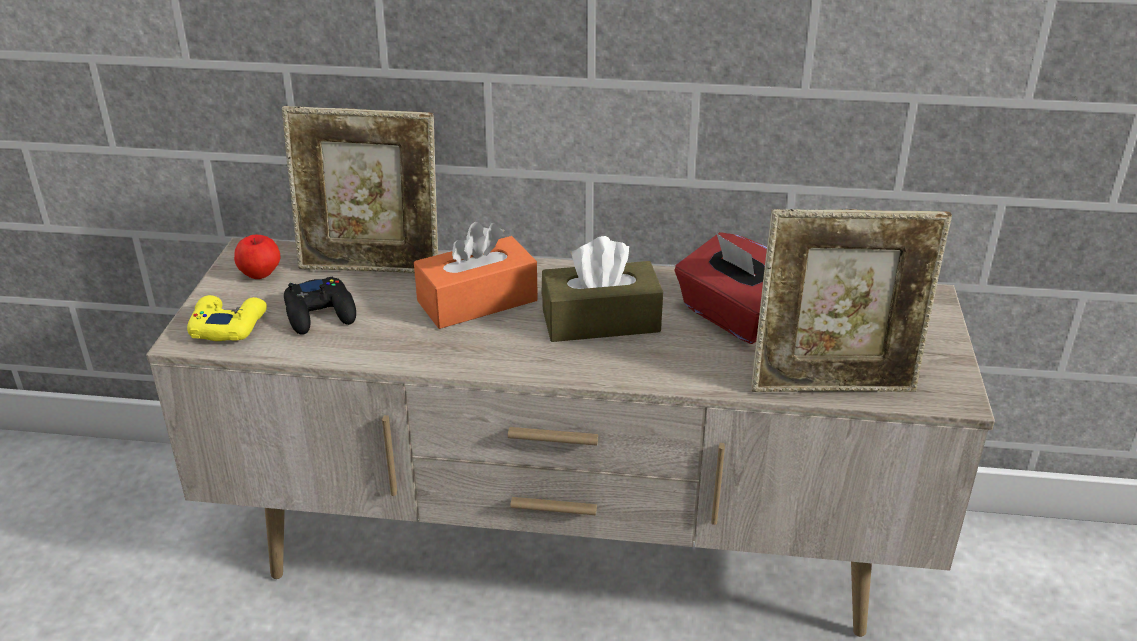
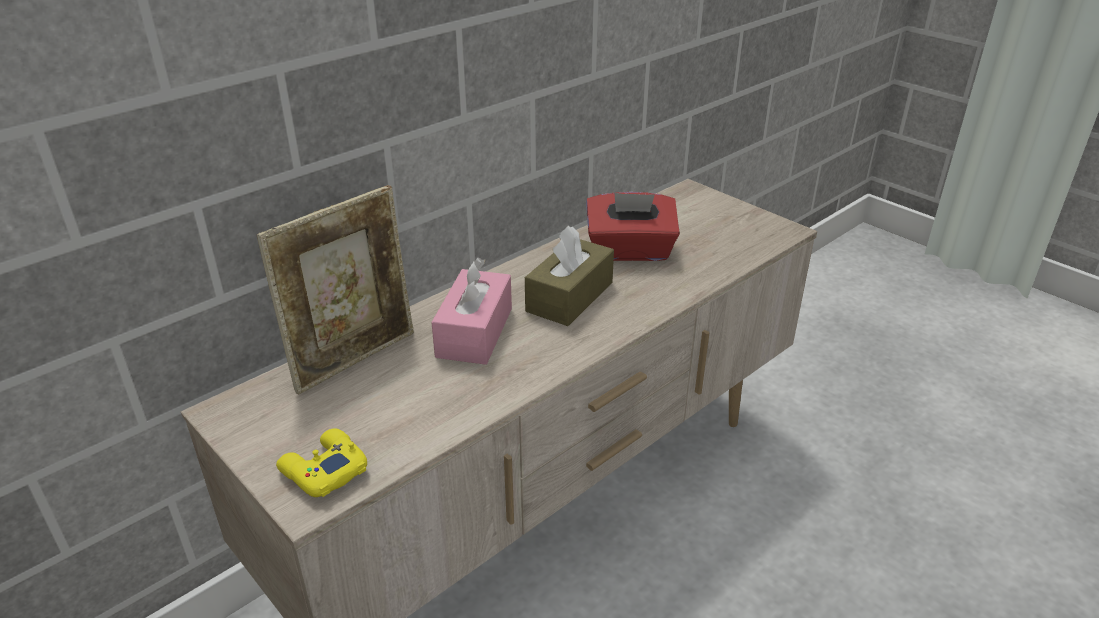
camera: 50 degrees left, 0 degrees up
apple [234,234,281,279] -> none
black game controller [284,276,356,335] -> none
orange tissue box [414,222,538,329] -> pink tissue box [431,258,512,365]
picture frame [751,209,952,392] -> none

